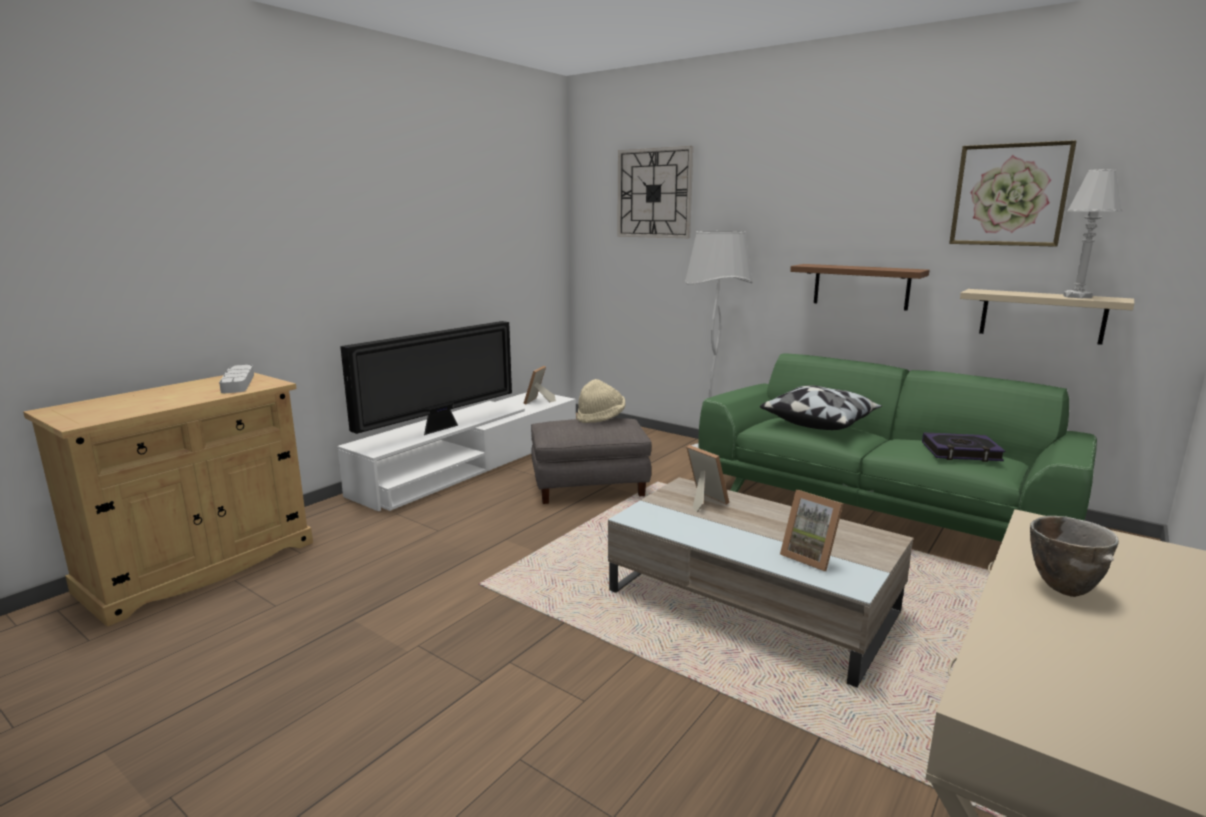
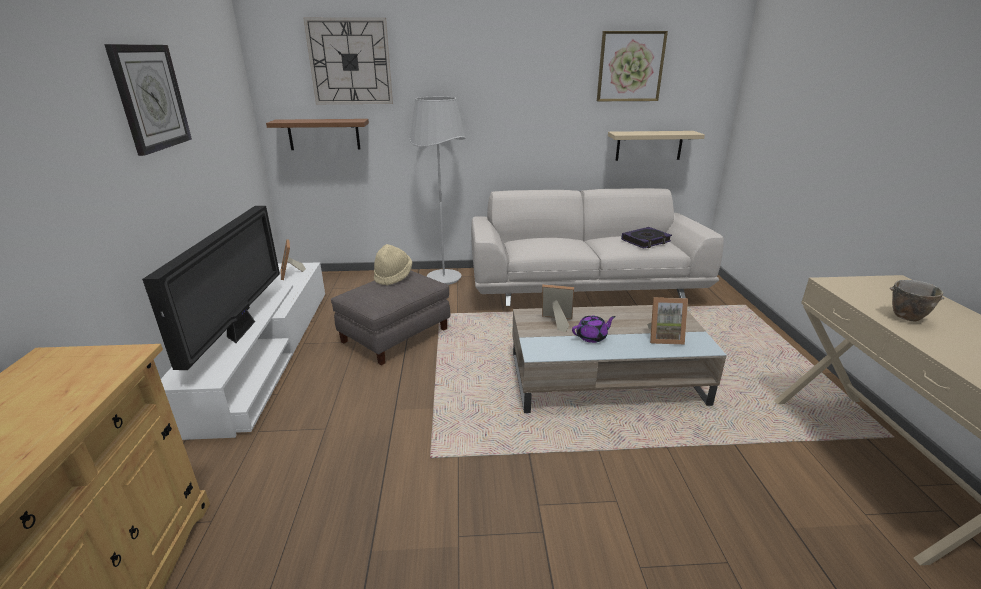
camera: 40 degrees left, 10 degrees up
grey tray [219,365,254,393] -> none
green sofa [699,353,1097,542] -> white sofa [471,188,724,306]
pillow [760,385,882,430] -> none
brown shelf [790,264,929,311] -> brown shelf moved to [266,119,369,150]
white table lamp [1063,169,1122,298] -> none
none -> wall clock [104,44,192,156]
none -> purple teapot [572,316,616,343]

